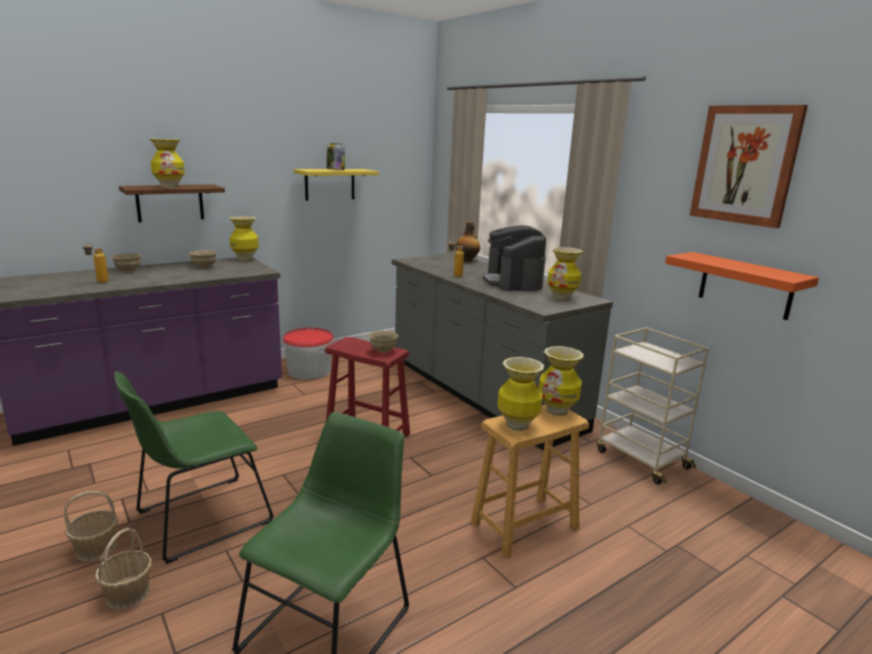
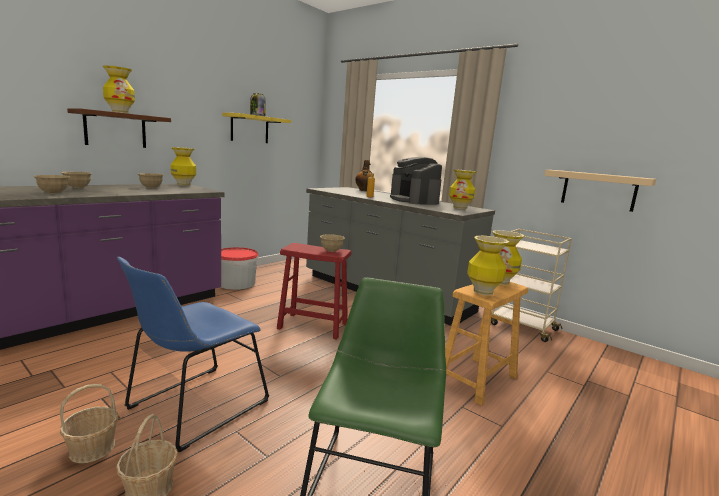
camera: 15 degrees left, 5 degrees down
bottle [83,242,109,283] -> beige bowl [34,175,70,193]
green chair [114,372,274,564] -> blue chair [117,257,269,453]
orange shelf [665,252,819,320] -> beige shelf [544,170,656,212]
picture [690,105,808,228] -> none

